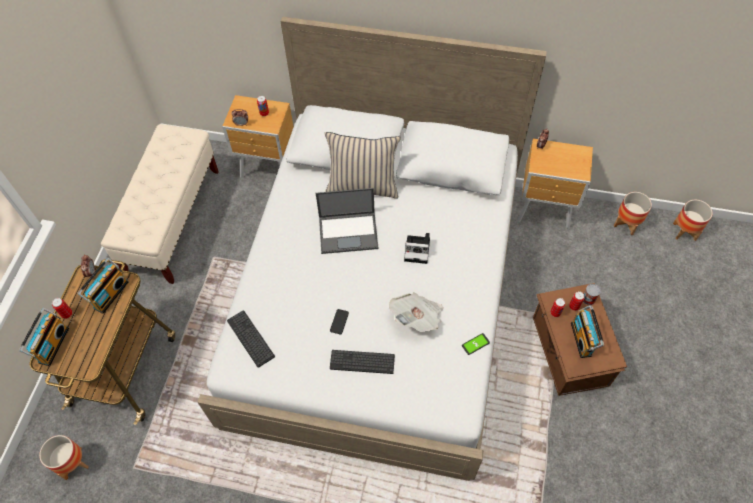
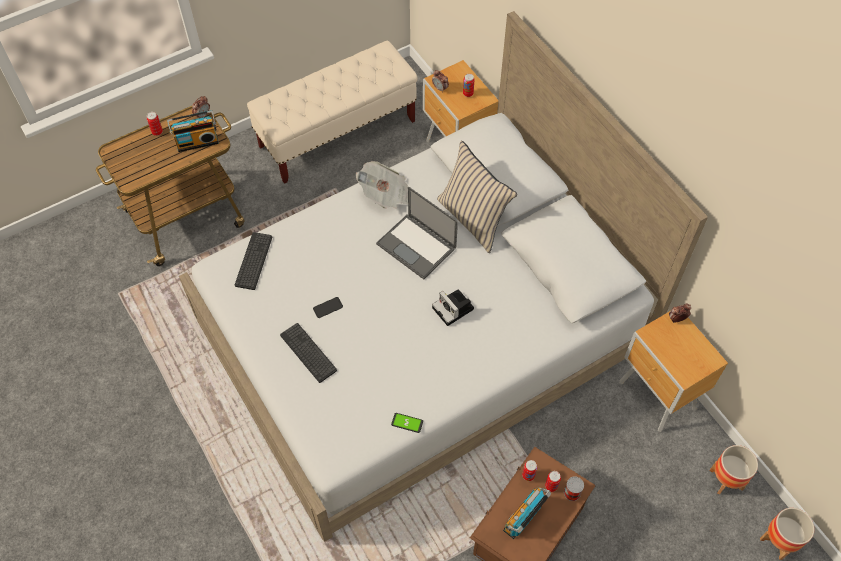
camera: 45 degrees right, 0 degrees up
radio [19,308,69,366] -> none
planter [39,435,89,480] -> none
newspaper [389,292,443,332] -> newspaper moved to [356,161,408,209]

